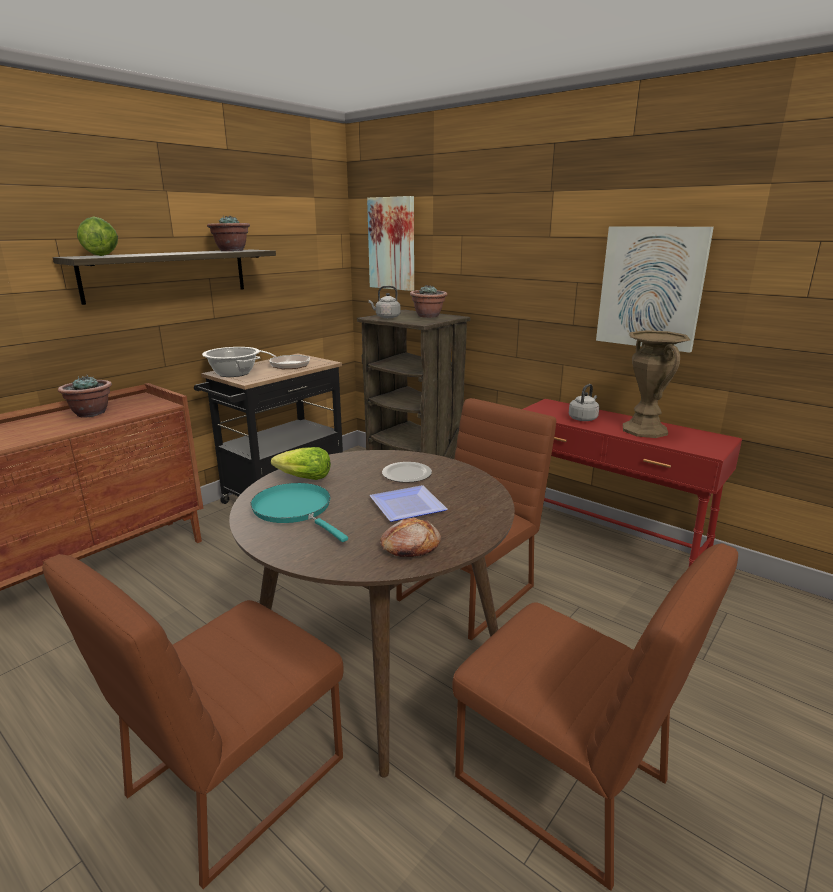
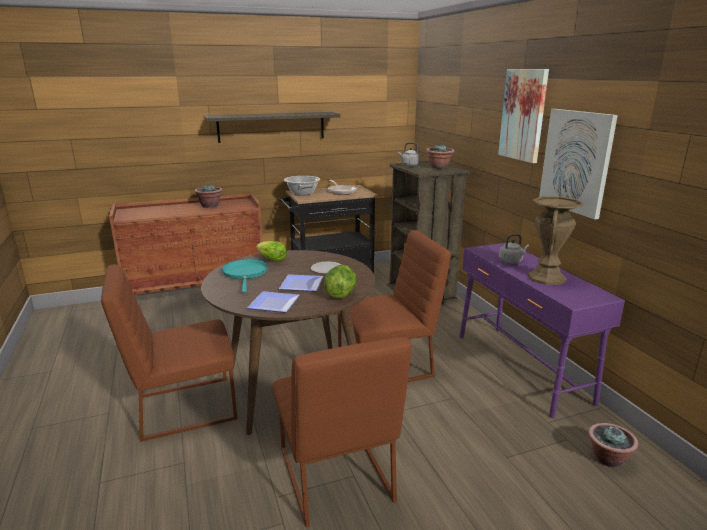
camera: 30 degrees right, 0 degrees up
lettuce [77,216,118,256] -> lettuce moved to [324,265,357,299]
potted plant [207,215,250,251] -> potted plant moved to [588,423,638,468]
picture [367,196,414,291] -> picture moved to [498,69,549,163]
bread [380,517,441,557] -> plate [247,291,300,313]
red console table [523,399,742,568] -> purple console table [459,243,625,418]

